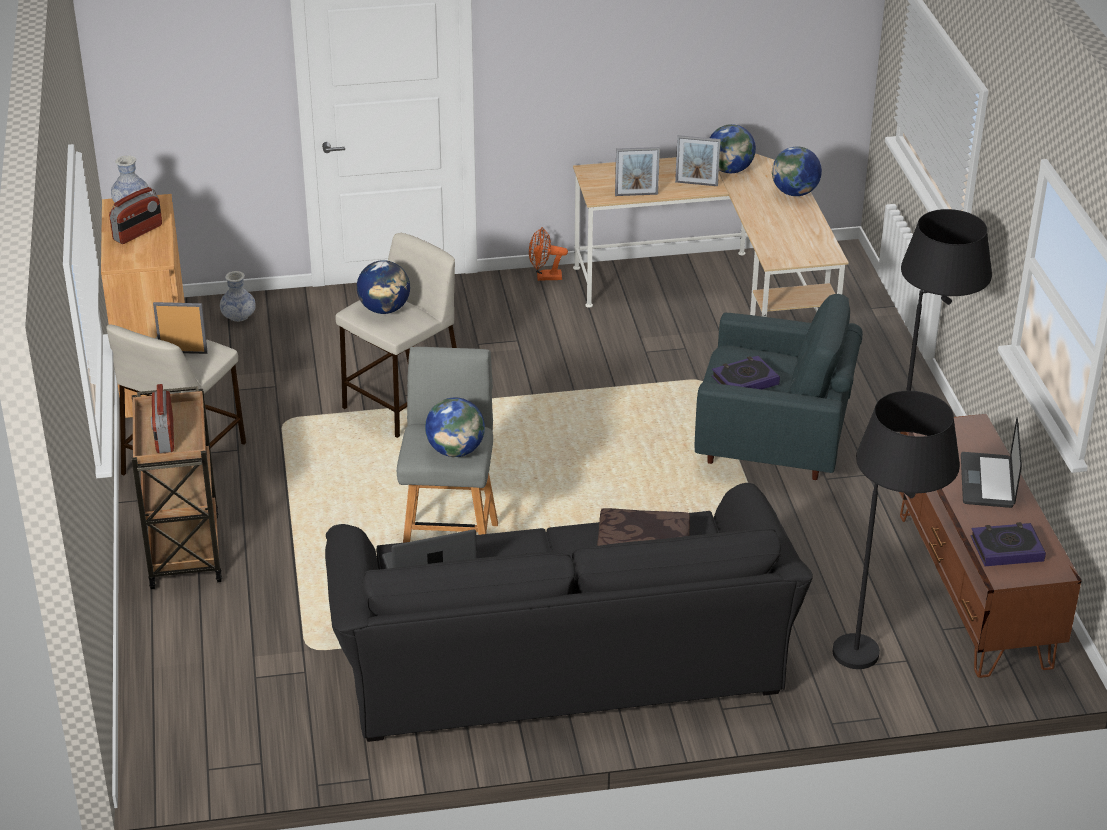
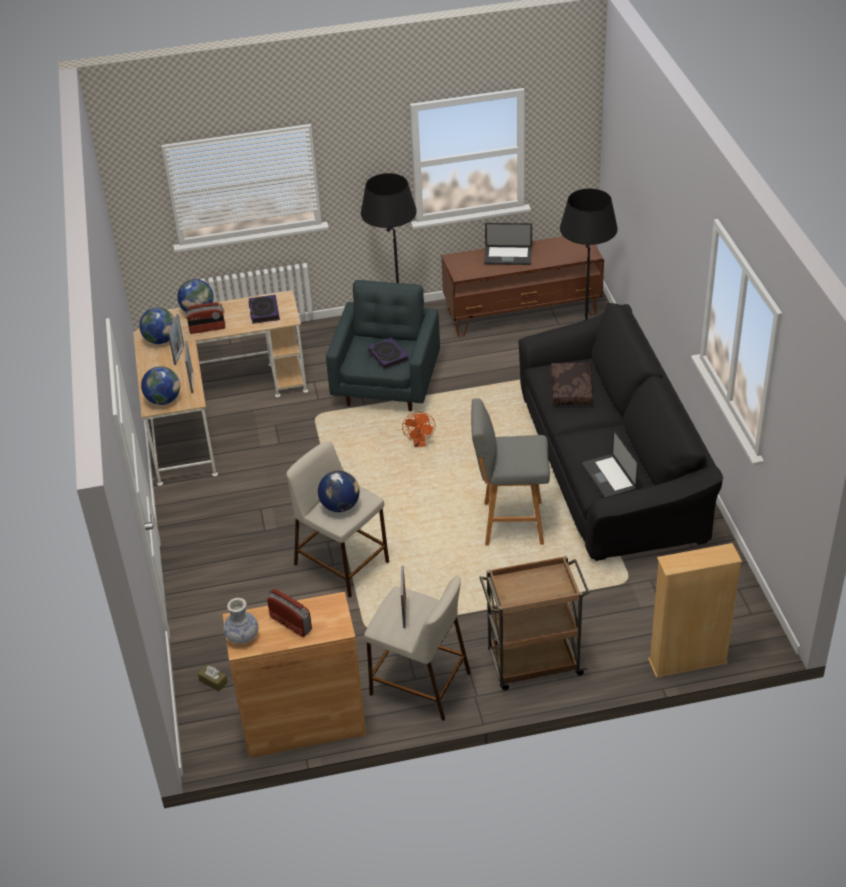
camera: 90 degrees left, 5 degrees up
radio [151,384,174,453] -> radio moved to [185,302,225,334]
vase [220,271,256,322] -> brown tissue box [198,665,228,691]
globe [425,398,485,457] -> globe moved to [141,366,180,405]
orange fan [529,227,568,281] -> orange fan moved to [402,412,435,447]
book [970,522,1046,566] -> book moved to [249,295,280,324]
none -> beige bookcase [648,543,742,678]

